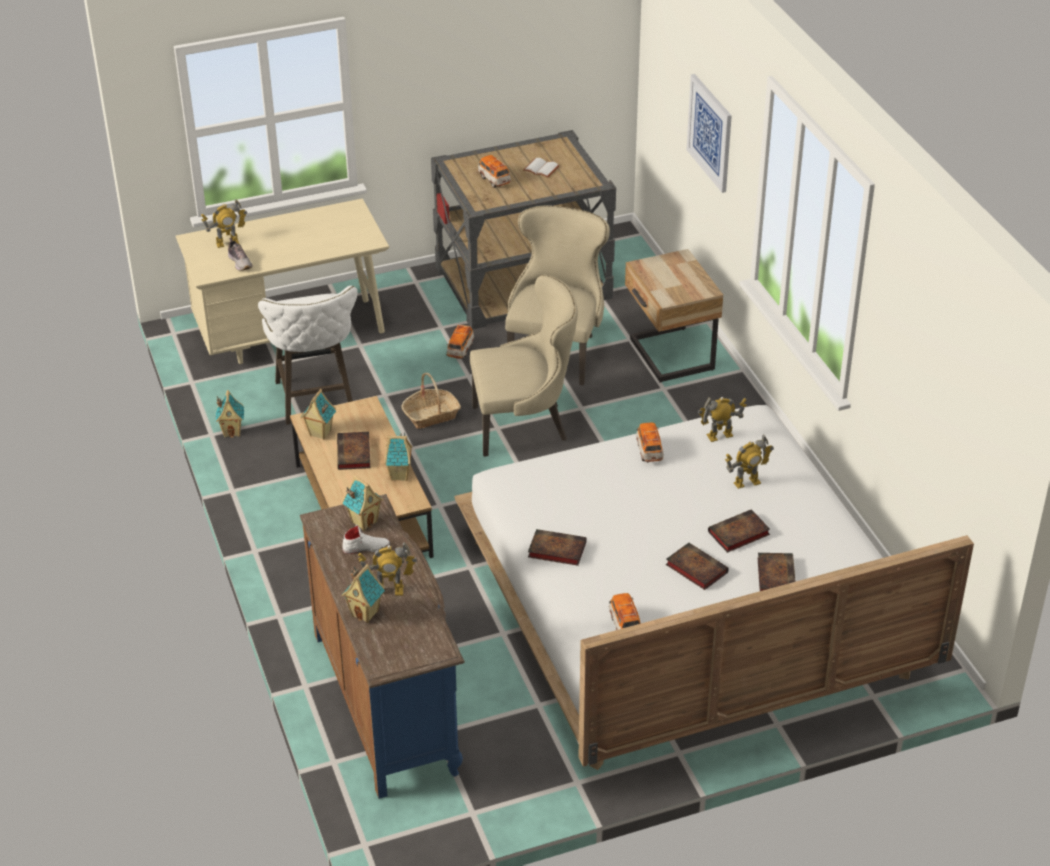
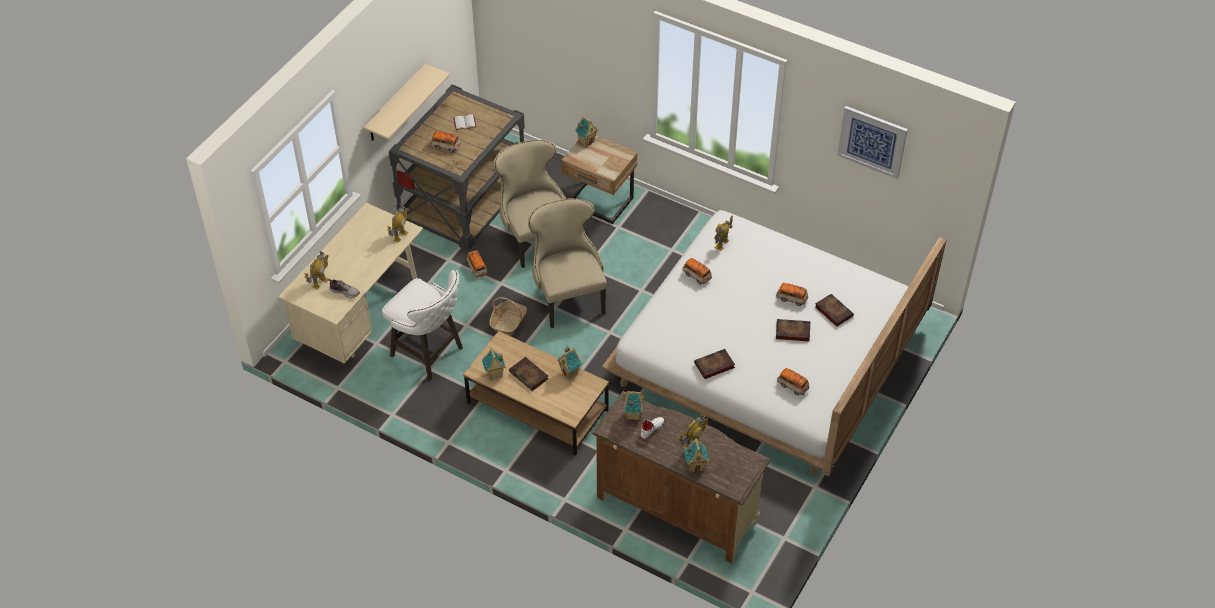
camera: 40 degrees left, 10 degrees up
toy house [216,390,244,438] -> toy house moved to [575,116,598,147]
blue dresser [300,494,465,799] -> beige dresser [592,391,771,563]
beige chair [470,275,578,457] -> beige chair turned 60 degrees counterclockwise [528,199,607,328]
picture [687,74,732,193] -> picture moved to [837,106,908,179]
book [708,509,770,553] -> toy car [776,283,808,306]
toy robot [725,434,774,489] -> toy robot moved to [387,204,408,243]
none -> beige shelf [363,63,450,141]

